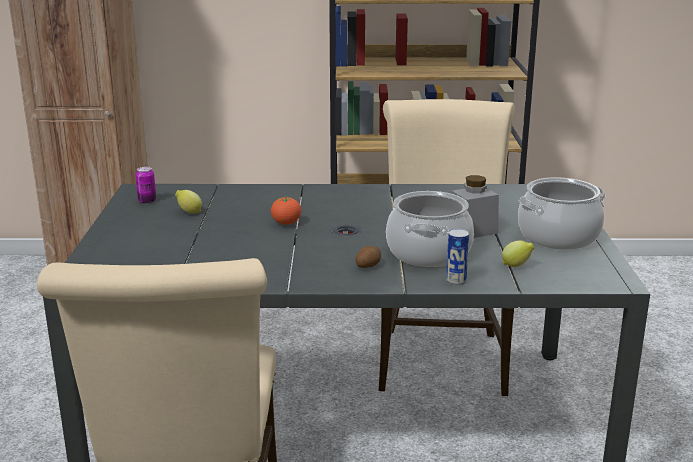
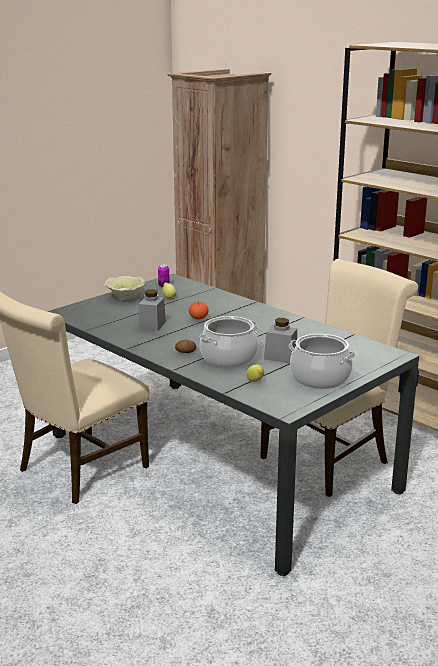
camera: 45 degrees right, 0 degrees up
can [446,229,469,285] -> none
none -> beige bowl [104,276,145,300]
none -> grey jar [138,289,166,331]

